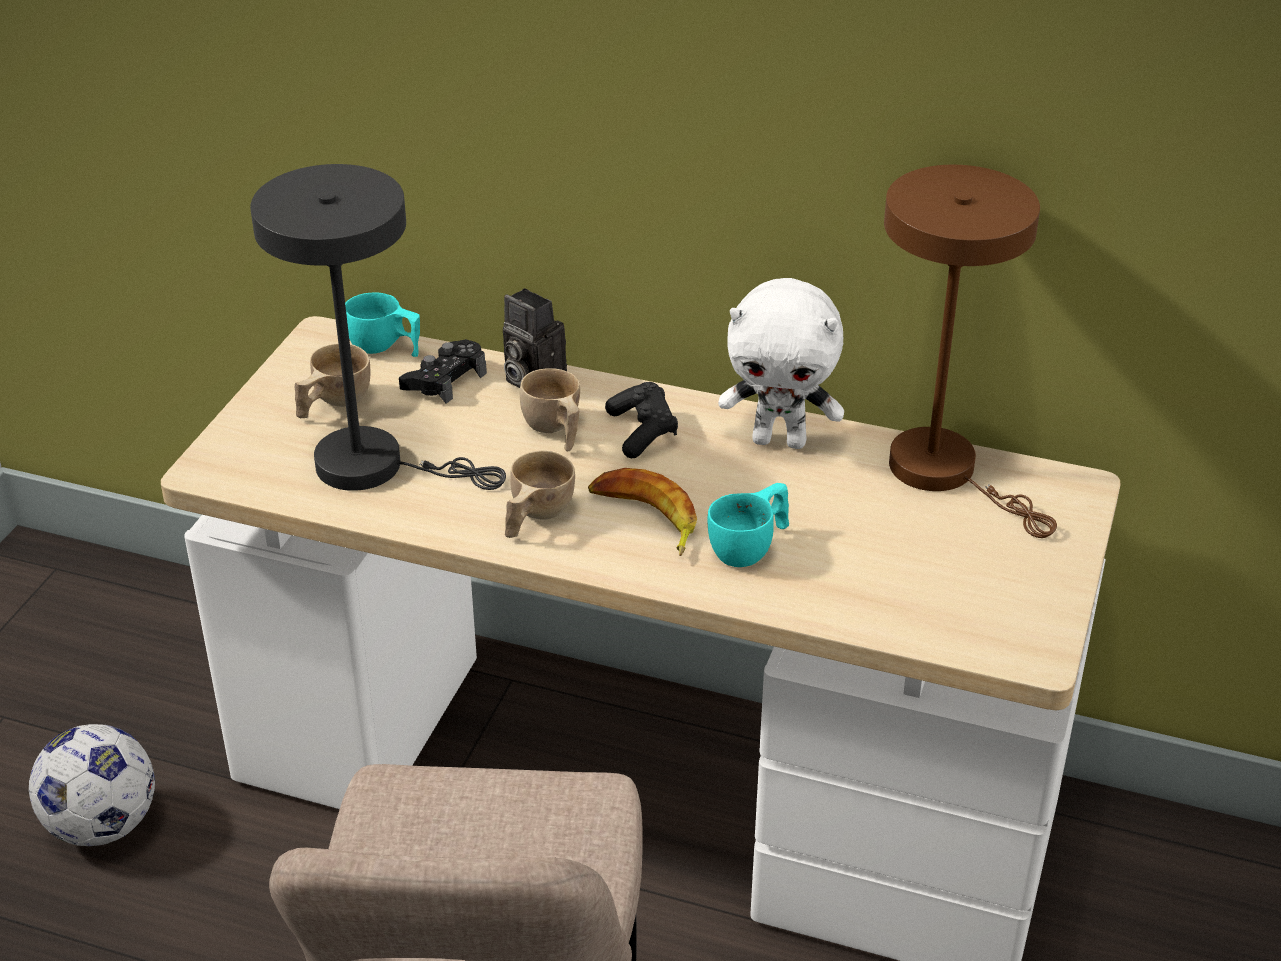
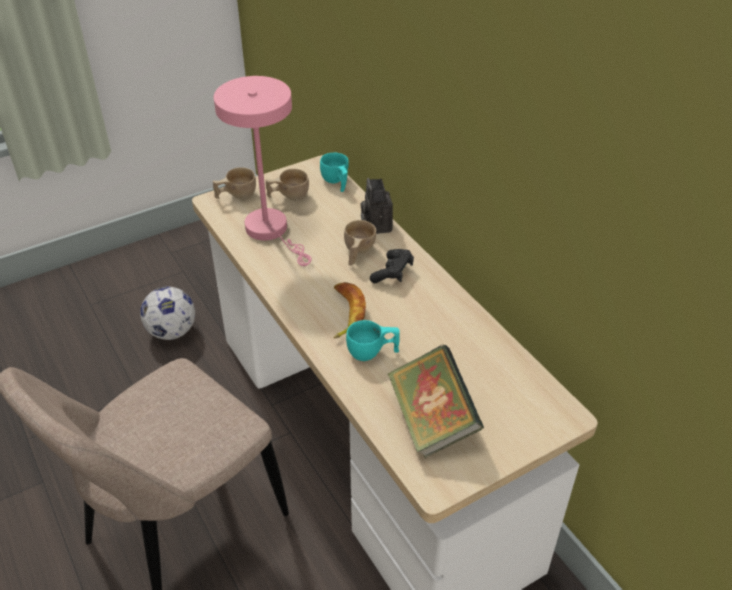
camera: 40 degrees right, 5 degrees up
grey table lamp [250,164,506,491] -> pink table lamp [214,76,312,266]
black game controller [399,339,487,404] -> none
beige cup [505,451,575,538] -> beige cup moved to [213,167,256,199]
white plush toy [718,278,844,449] -> none
brown table lamp [884,165,1057,538] -> none
none -> book [388,345,484,458]

